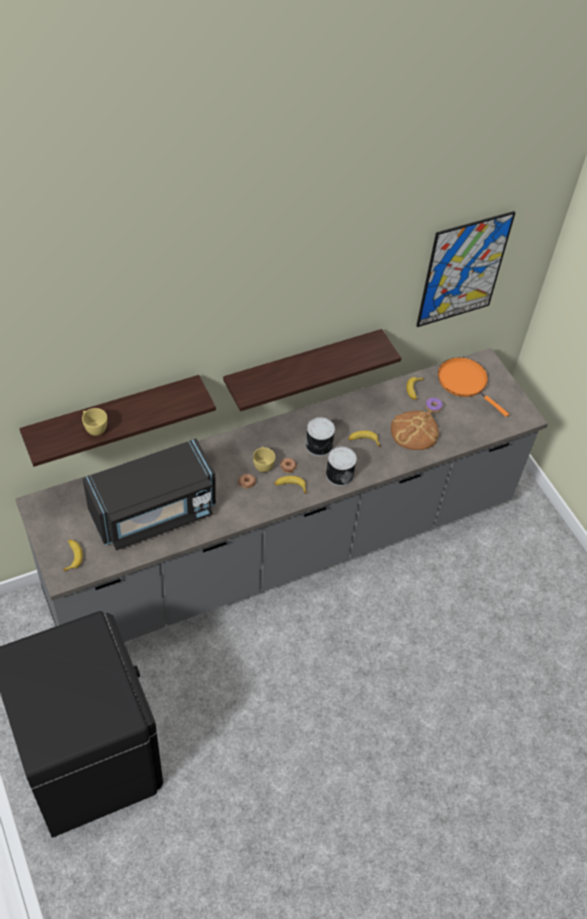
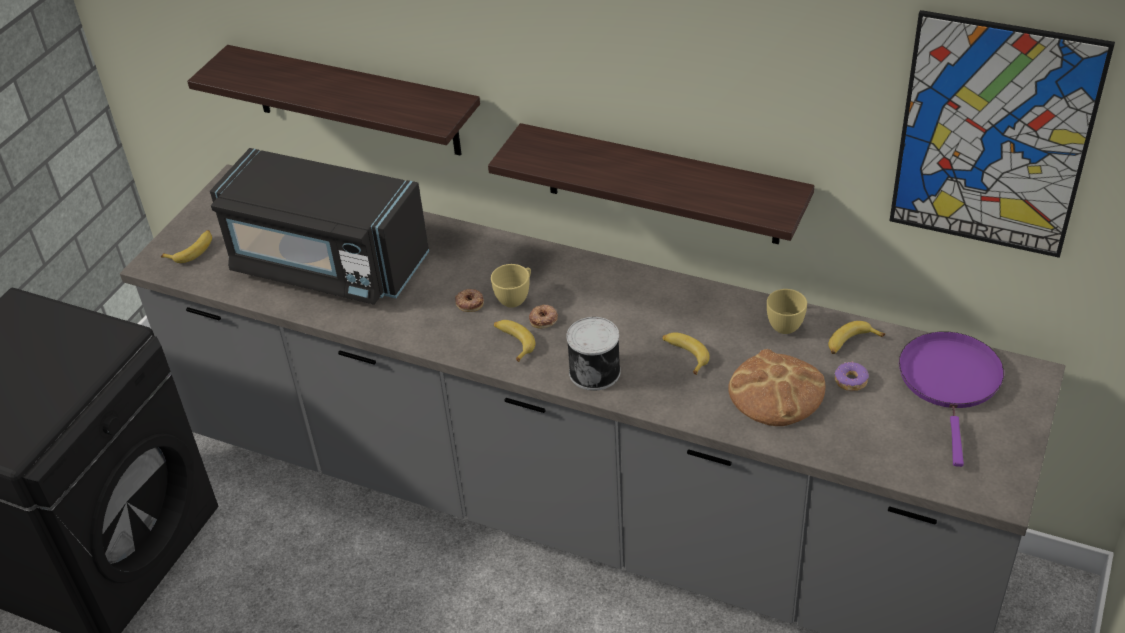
camera: 55 degrees right, 10 degrees down
yellow cup [82,408,107,436] -> yellow cup moved to [767,289,807,334]
can [305,417,335,456] -> none
orange frying pan [438,357,509,417] -> purple frying pan [899,332,1004,467]

